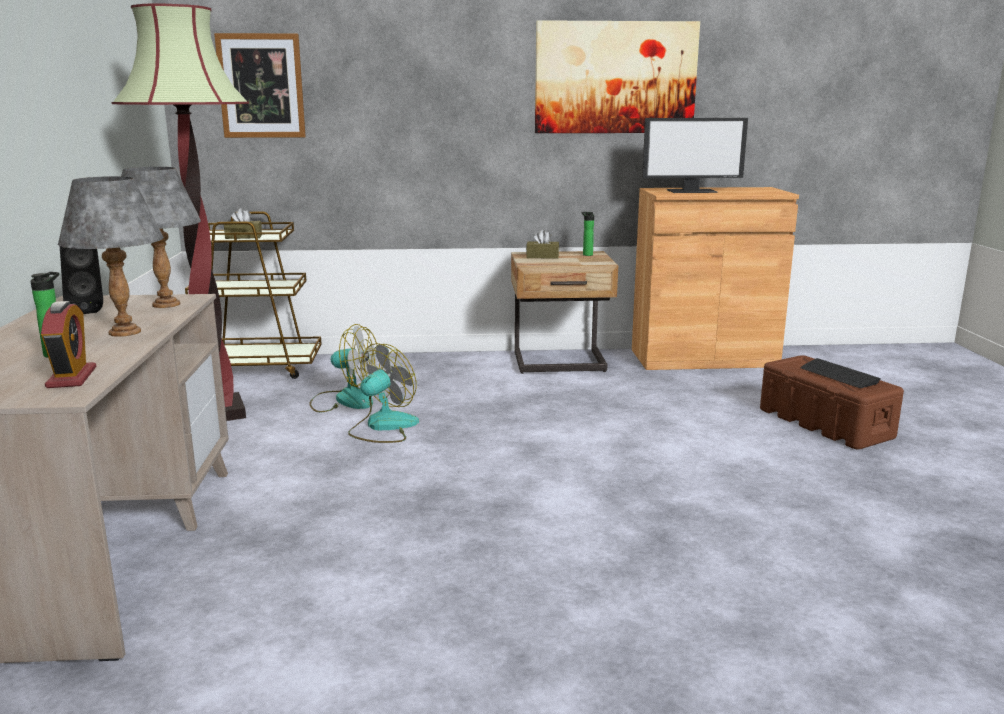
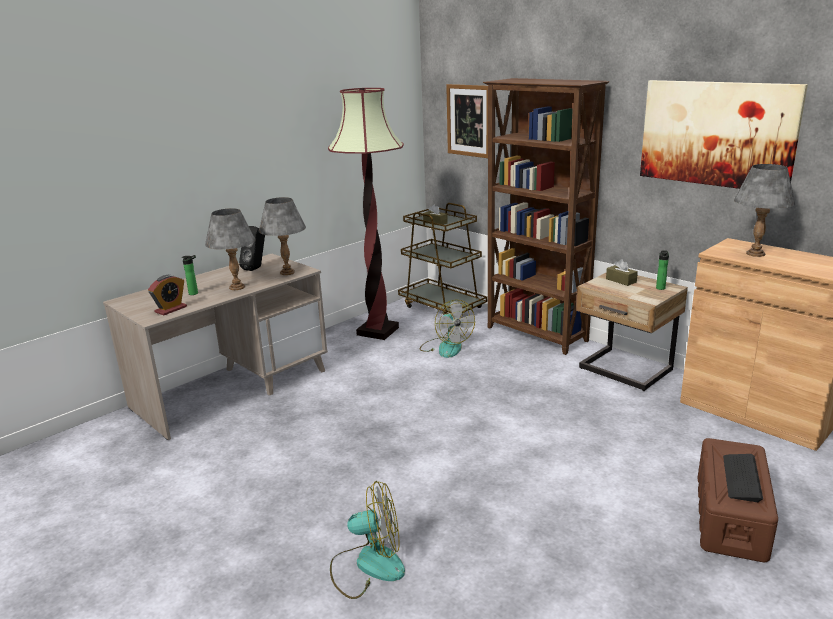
camera: 50 degrees right, 5 degrees up
fan [348,343,419,443] -> fan moved to [330,481,405,599]
monitor [642,118,748,193] -> grey table lamp [734,164,795,257]
none -> brown bookcase [483,78,610,355]

